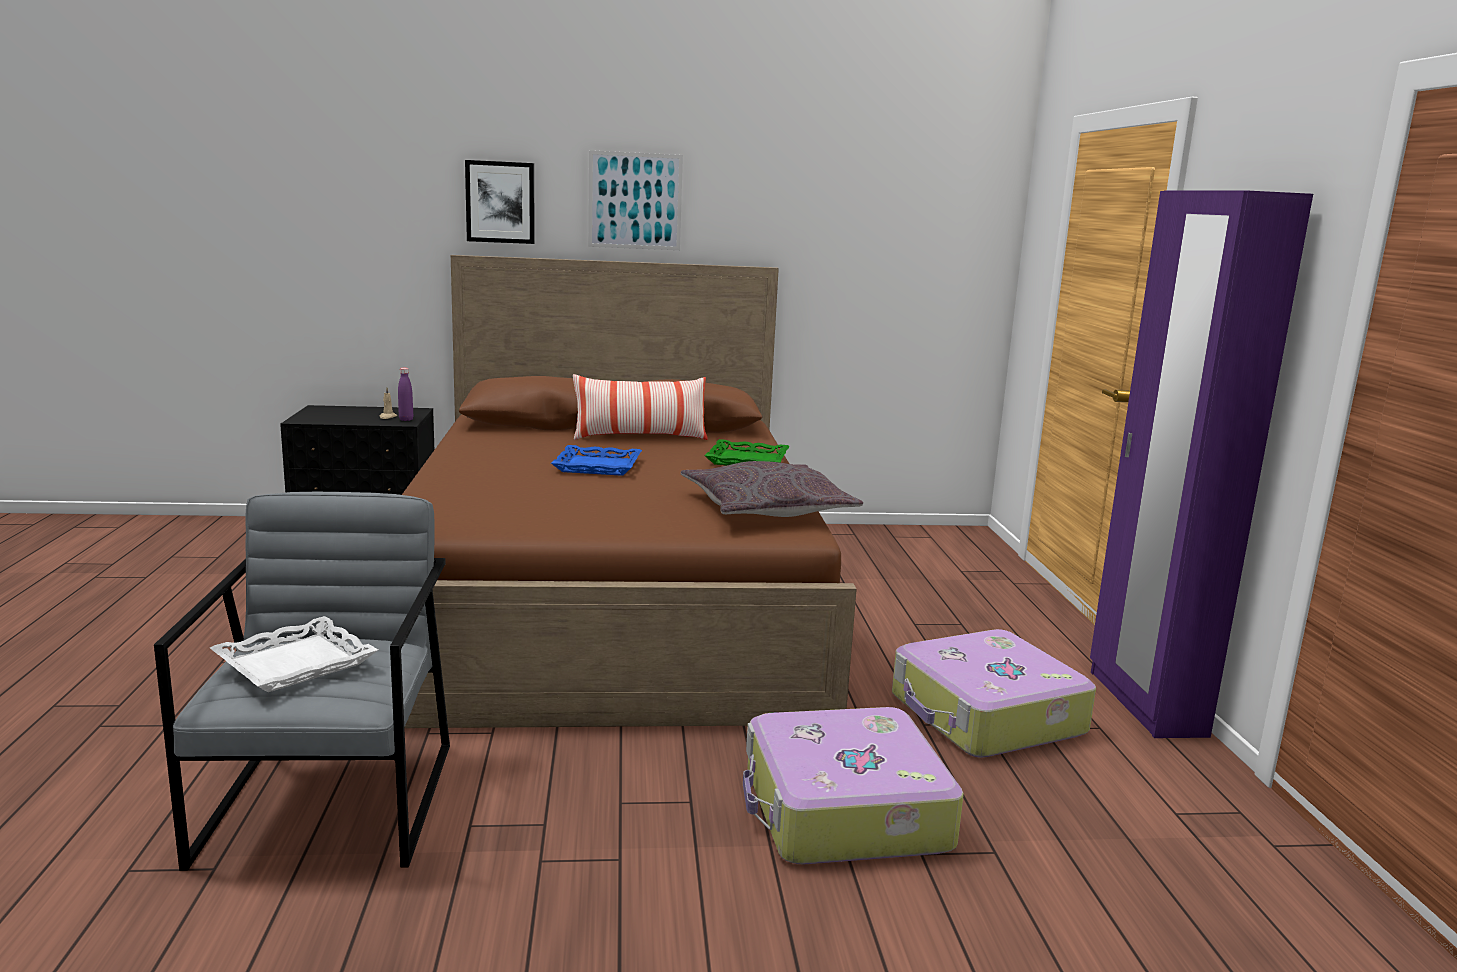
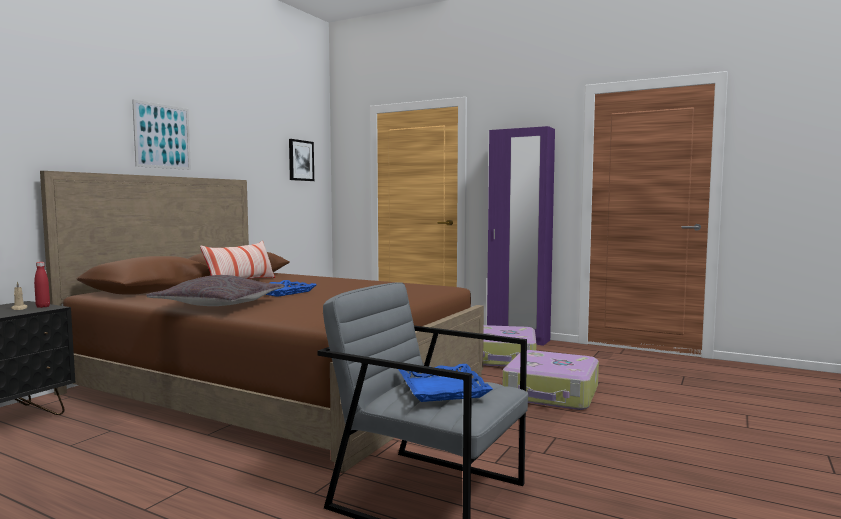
camera: 55 degrees left, 10 degrees down
white tray [210,616,378,692] -> blue tray [398,364,493,402]
purple bottle [398,368,413,421] -> red bottle [34,262,50,308]
picture [465,160,535,244] -> picture moved to [289,139,314,181]
grey pillow [681,461,863,517] -> grey pillow moved to [146,275,285,306]
green tray [704,439,790,465] -> none

